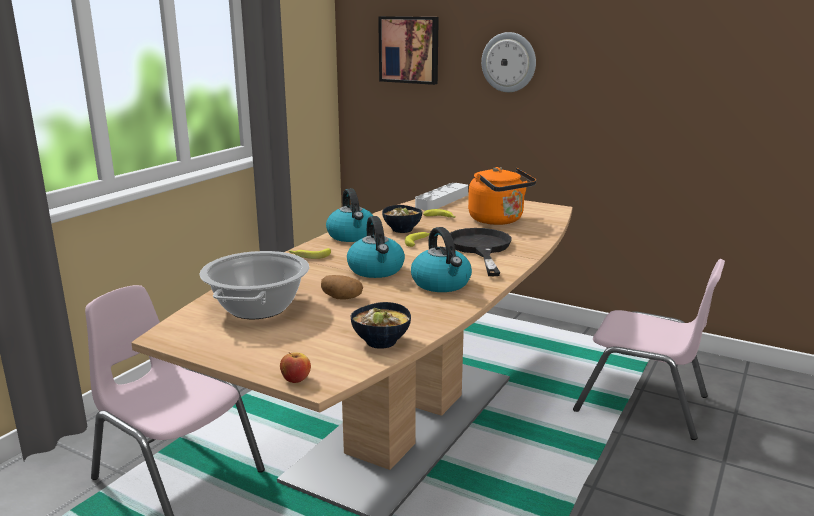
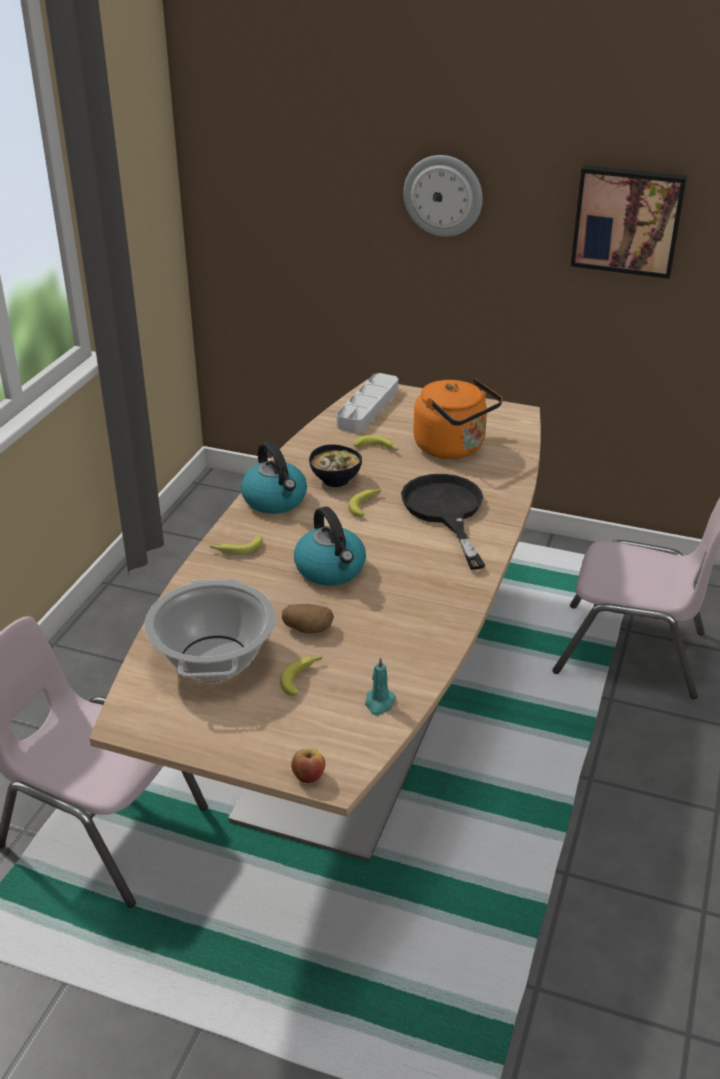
camera: 10 degrees left, 15 degrees up
bowl [350,302,411,349] -> turquoise candle [365,657,396,715]
picture [378,16,439,85] -> picture moved to [571,165,687,279]
kettle [411,227,472,292] -> none
none -> banana [280,655,323,696]

